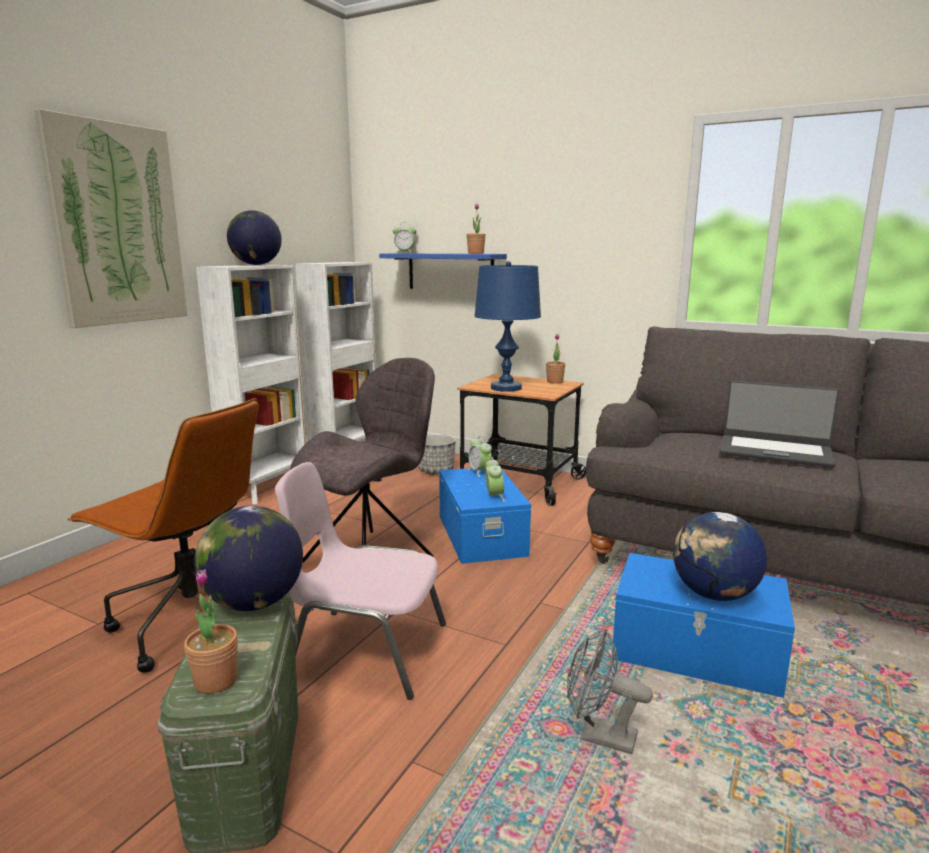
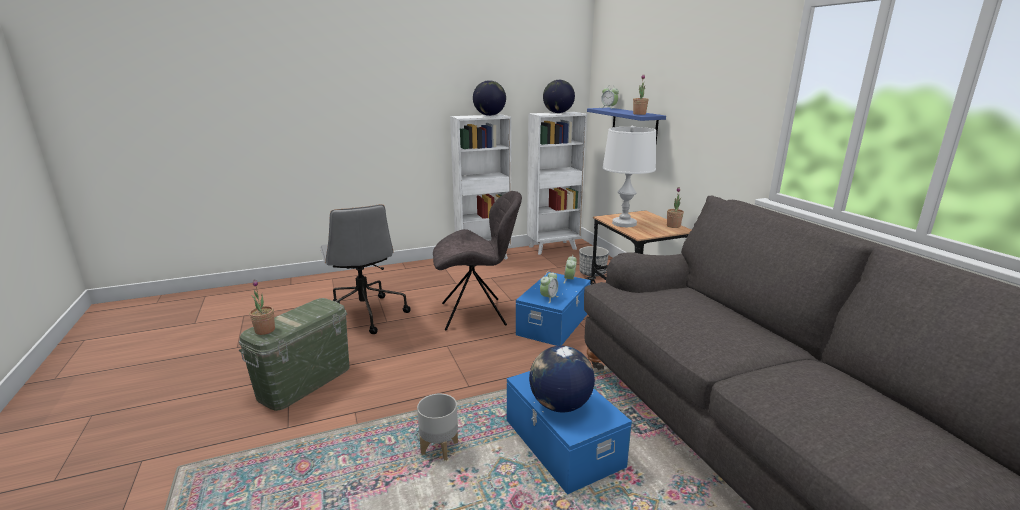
camera: 40 degrees right, 5 degrees up
picture [34,109,187,328] -> none
brown office chair [67,398,259,673] -> grey office chair [320,204,411,334]
globe [194,506,303,611] -> globe moved to [543,80,575,113]
pink chair [275,462,446,700] -> none
blue table lamp [475,261,541,392] -> white table lamp [603,126,656,227]
grey fan [567,628,653,754] -> grey planter [417,394,458,461]
laptop [720,380,840,468] -> none

